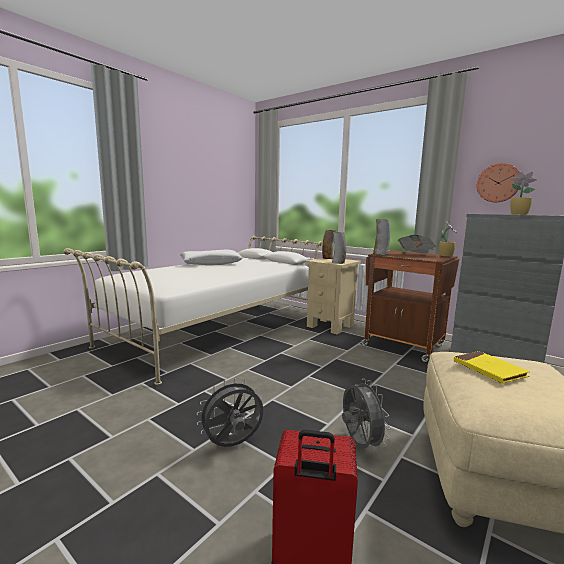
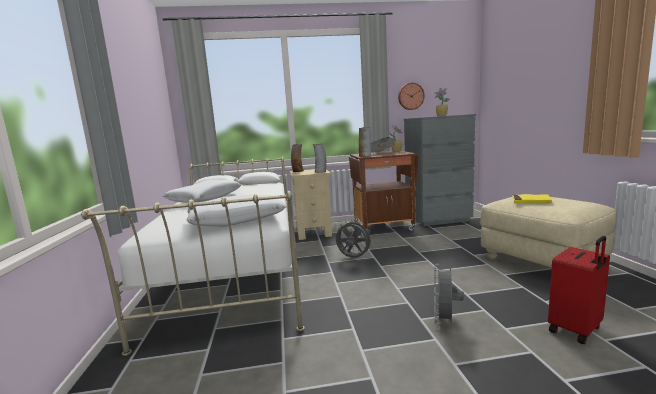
camera: 45 degrees left, 0 degrees up
grey fan [342,379,390,451] -> grey fan moved to [336,220,373,258]
none -> white pillow [187,195,286,227]

